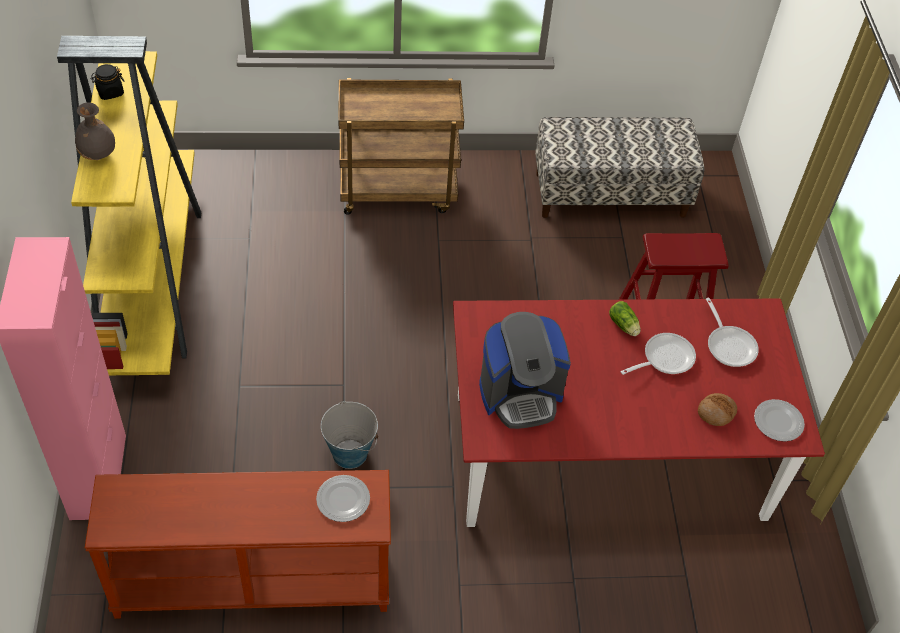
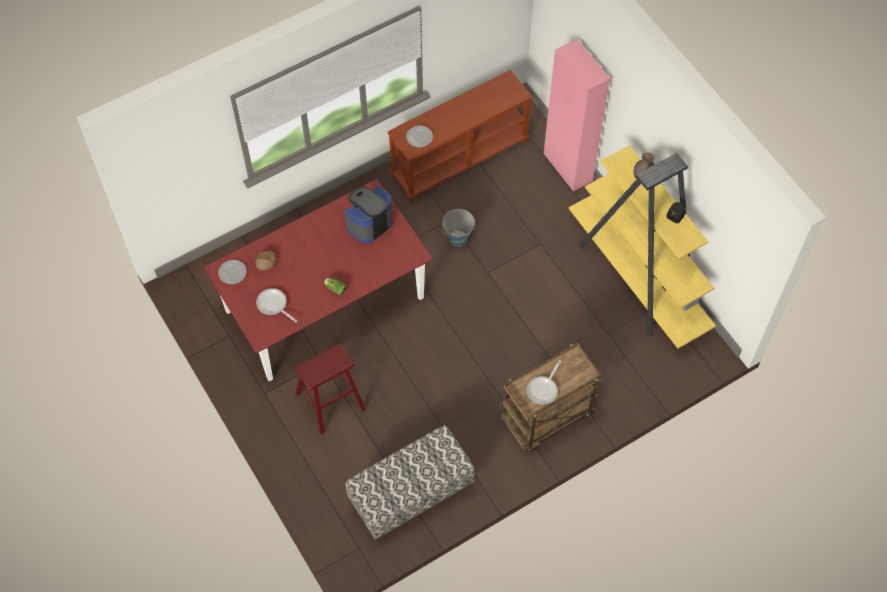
camera: 155 degrees right, 10 degrees up
frying pan [621,333,696,375] -> frying pan moved to [527,360,561,405]

